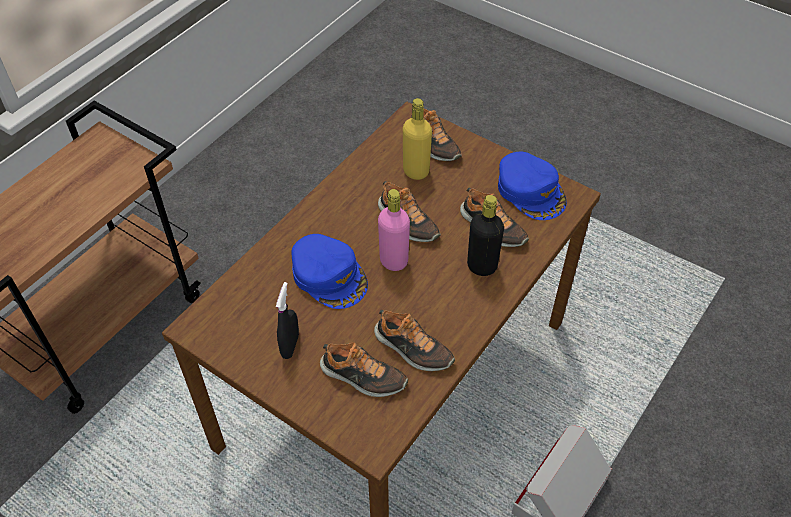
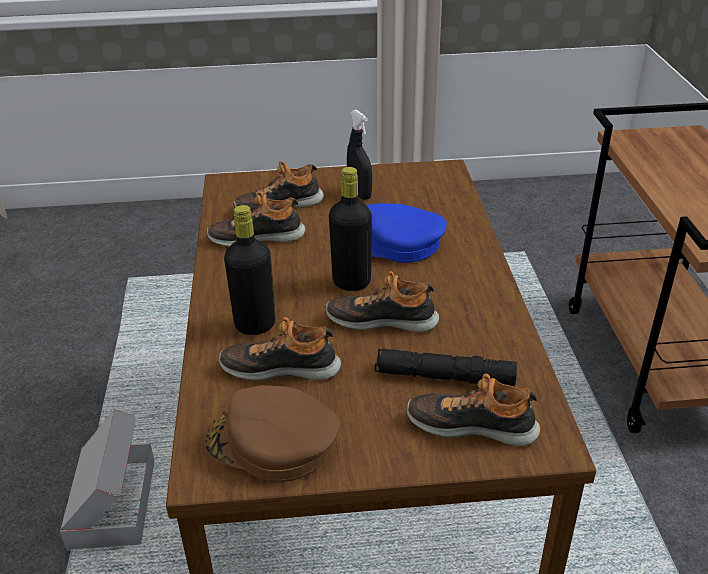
camera: 140 degrees right, 15 degrees down
pink bottle [378,189,410,271] -> black bottle [329,167,372,291]
yellow bottle [403,98,432,180] -> black flashlight [375,349,517,386]
blue cap [498,152,567,220] -> brown cap [204,385,340,482]

